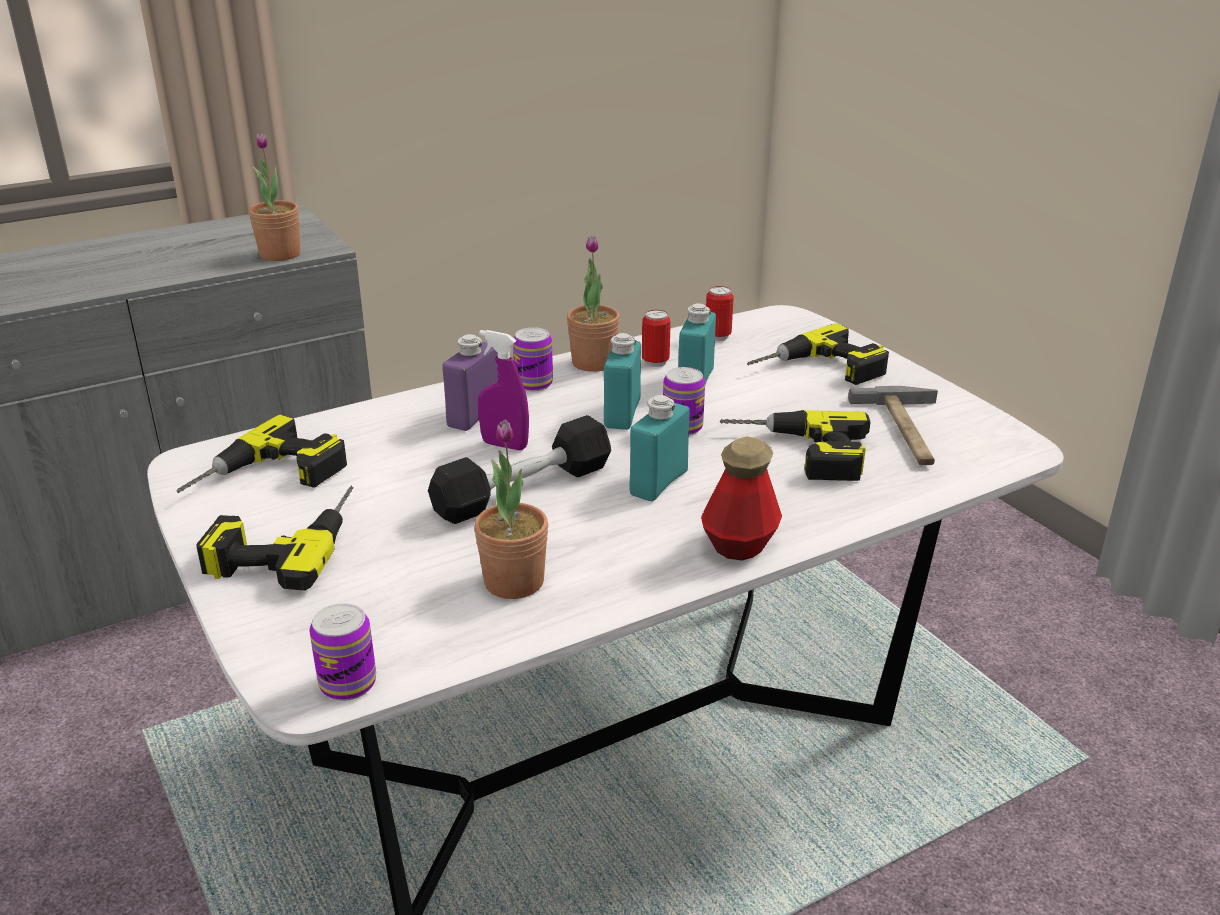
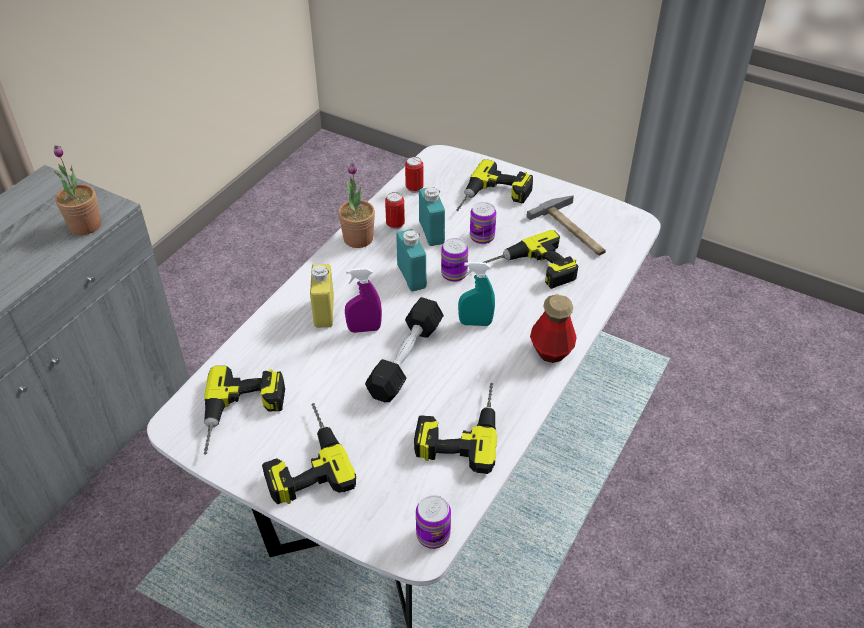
camera: 30 degrees left, 15 degrees up
purple bottle [442,334,498,431] -> yellow bottle [310,264,334,328]
potted plant [474,419,548,599] -> power drill [414,383,497,474]
can [513,327,553,391] -> can moved to [470,202,496,244]
turquoise bottle [630,395,690,501] -> turquoise spray bottle [458,262,495,326]

